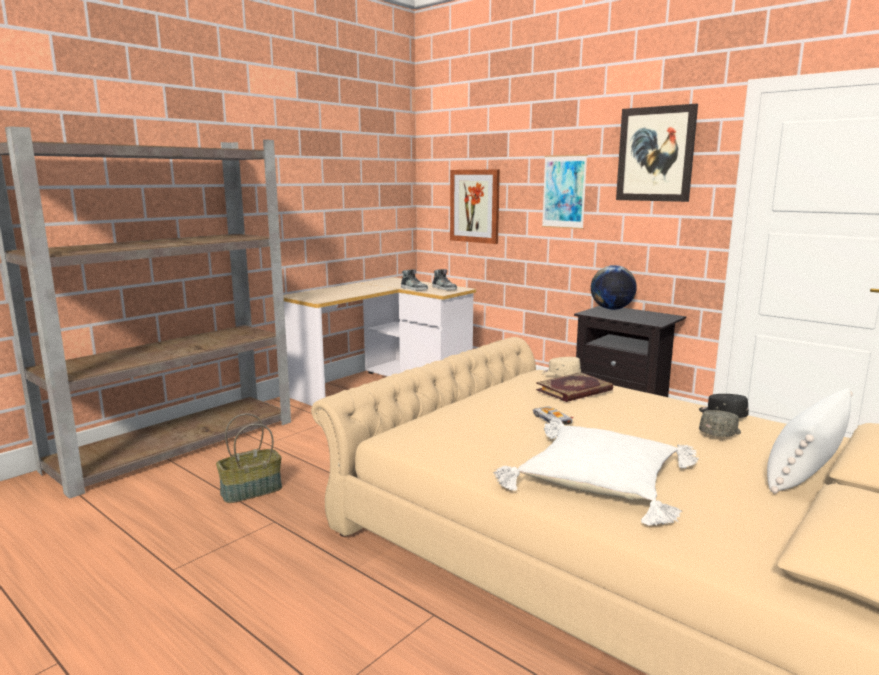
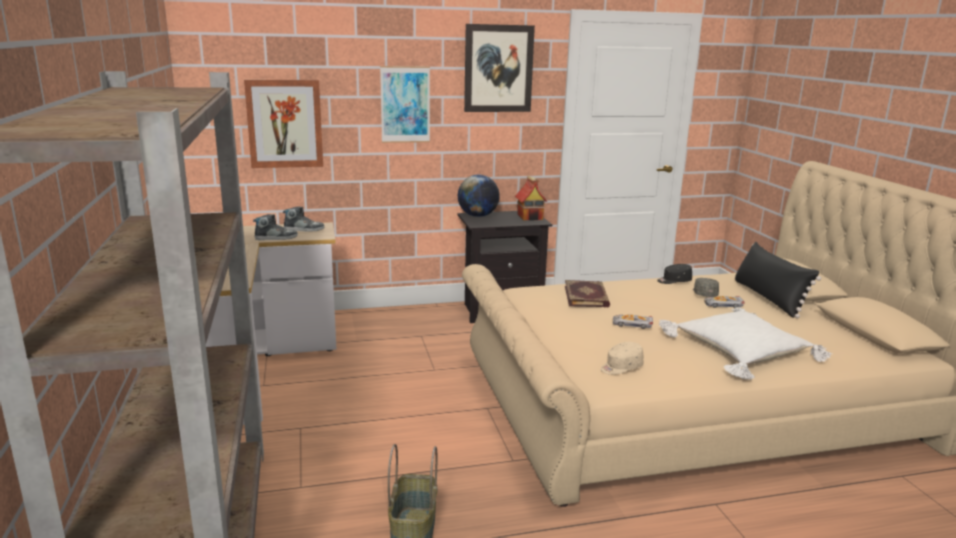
camera: 55 degrees left, 5 degrees up
beige cap [542,357,581,376] -> beige cap moved to [600,342,644,375]
white pillow [767,388,853,494] -> black pillow [735,242,821,318]
none -> toy house [515,176,547,221]
none -> toy car [704,296,745,308]

